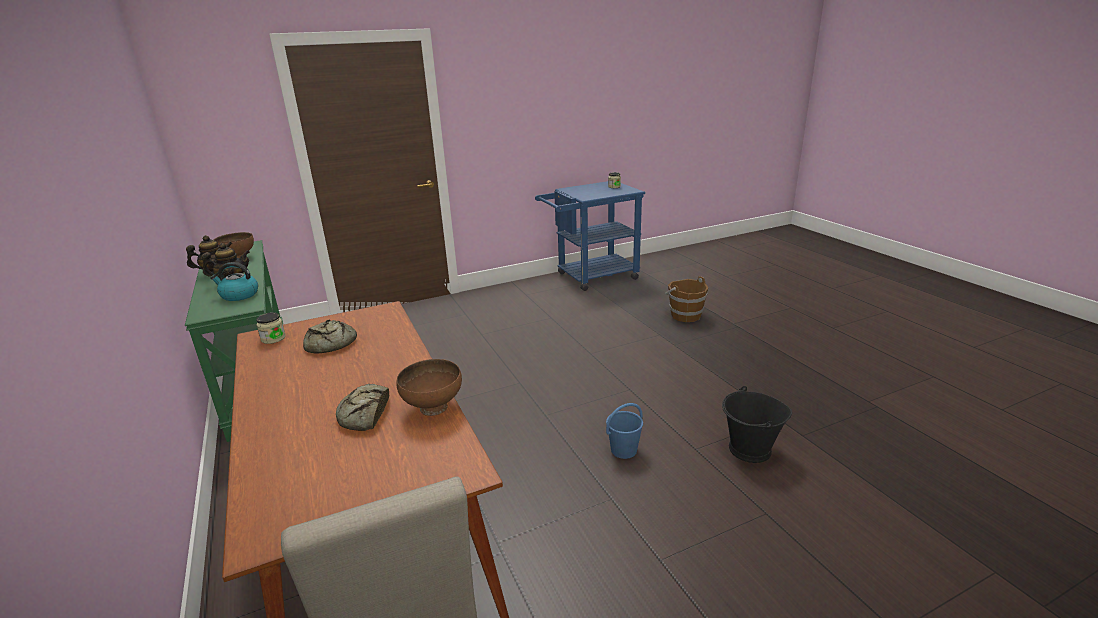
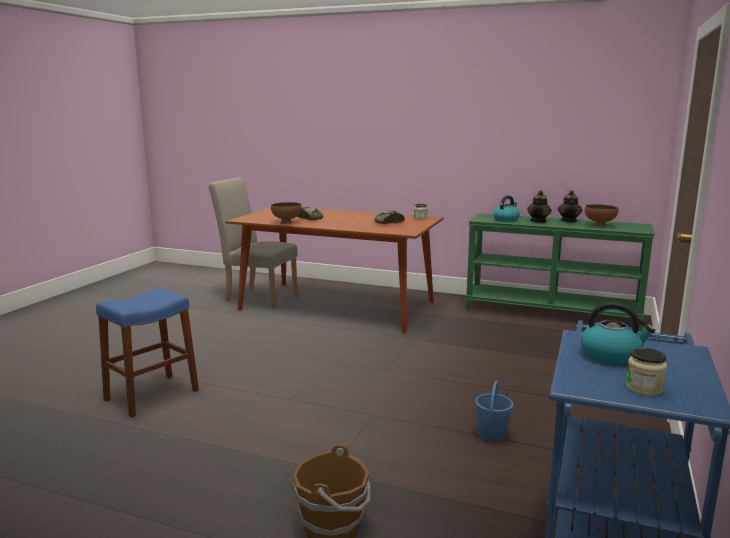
camera: 135 degrees right, 10 degrees down
blue bucket [606,403,643,459] -> blue bucket moved to [475,380,513,442]
black bucket [722,386,792,463] -> blue stool [96,288,199,417]
none -> kettle [581,302,655,365]

